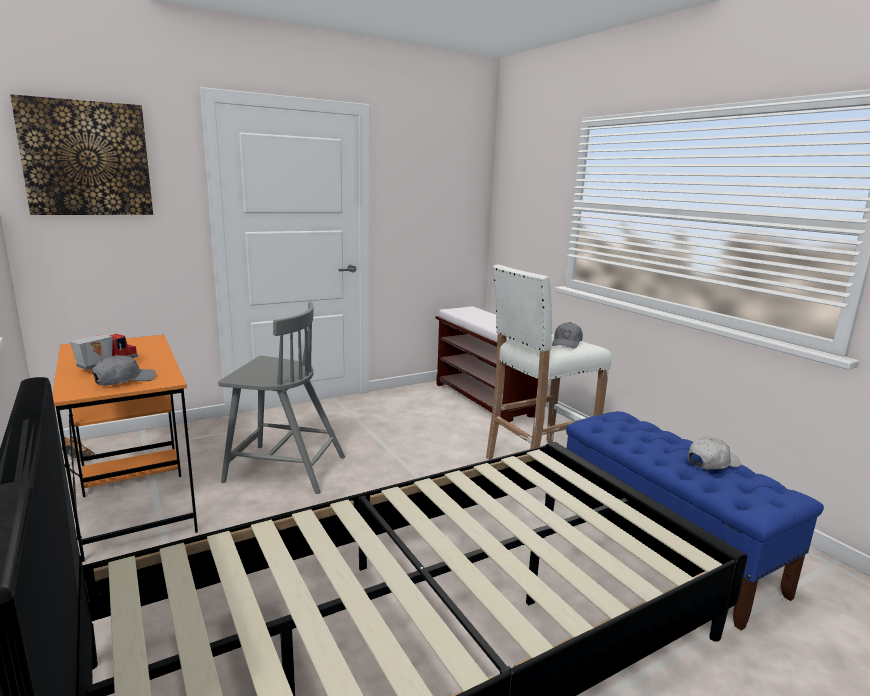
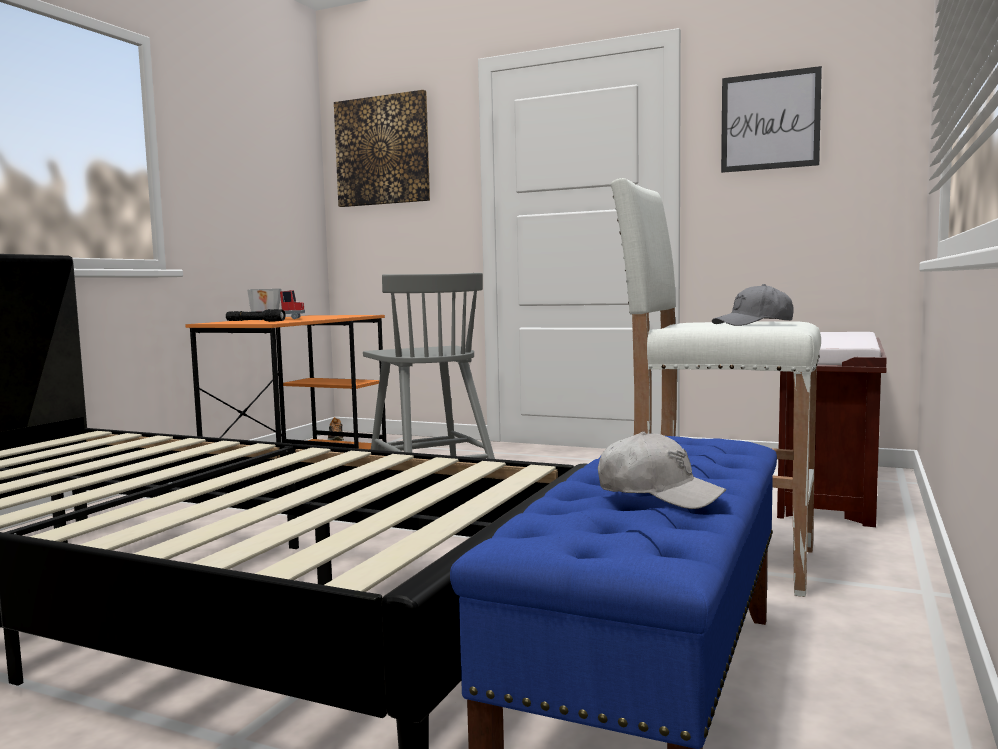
camera: 55 degrees right, 10 degrees down
grey cap [92,355,156,386] -> black flashlight [226,309,285,322]
none -> picture [721,66,822,173]

